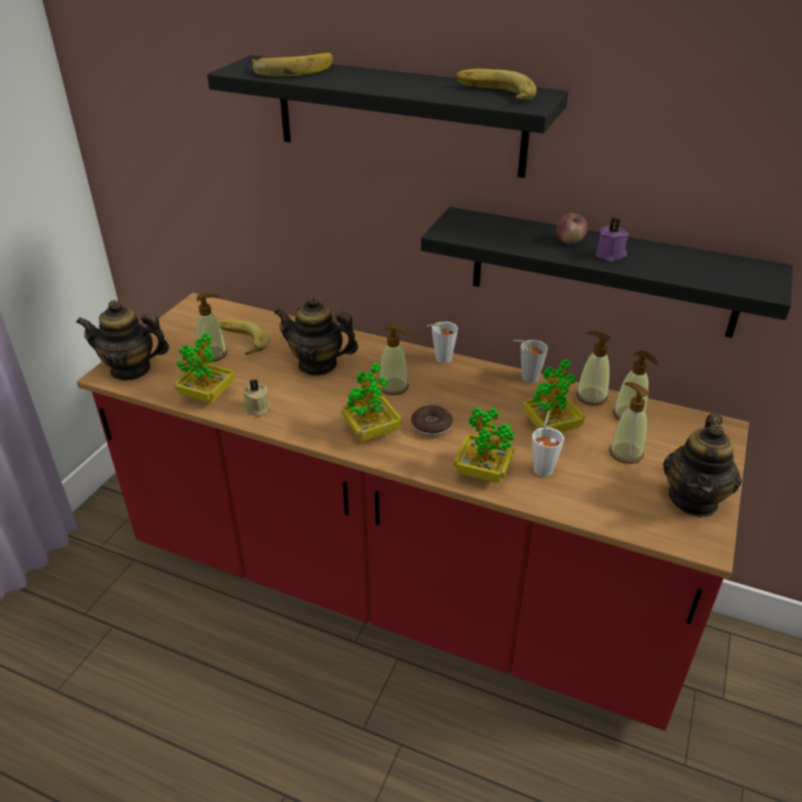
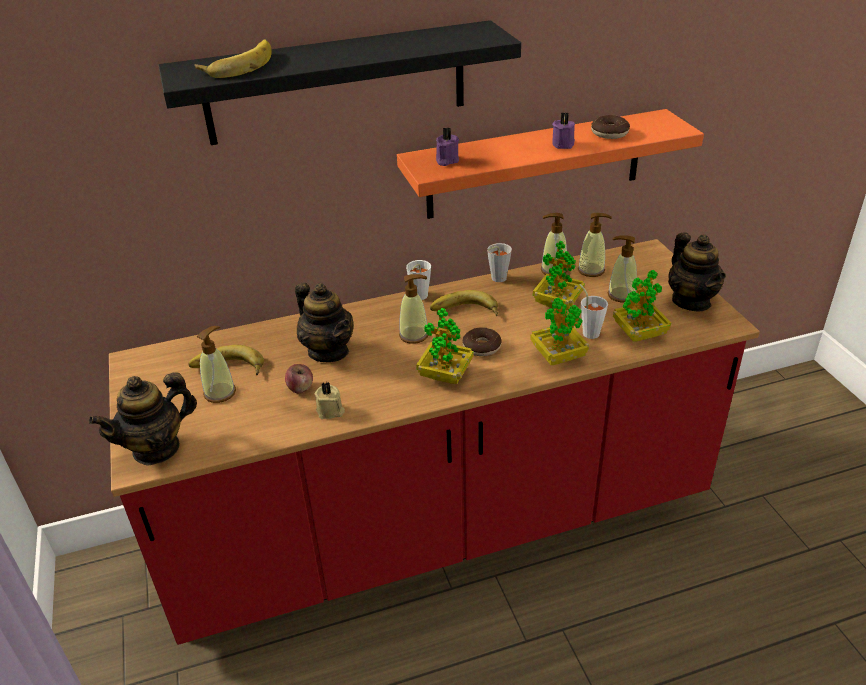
camera: 40 degrees left, 0 degrees up
potted plant [174,332,235,403] -> potted plant moved to [613,270,671,342]
teapot [274,296,358,376] -> teapot turned 105 degrees counterclockwise [295,282,354,362]
black shelf [421,207,793,338] -> orange shelf [397,109,704,219]
banana [456,69,537,100] -> banana moved to [430,290,498,316]
apple [557,213,588,244] -> apple moved to [285,364,313,393]
none -> purple candle [436,127,459,166]
none -> donut [591,115,630,139]

